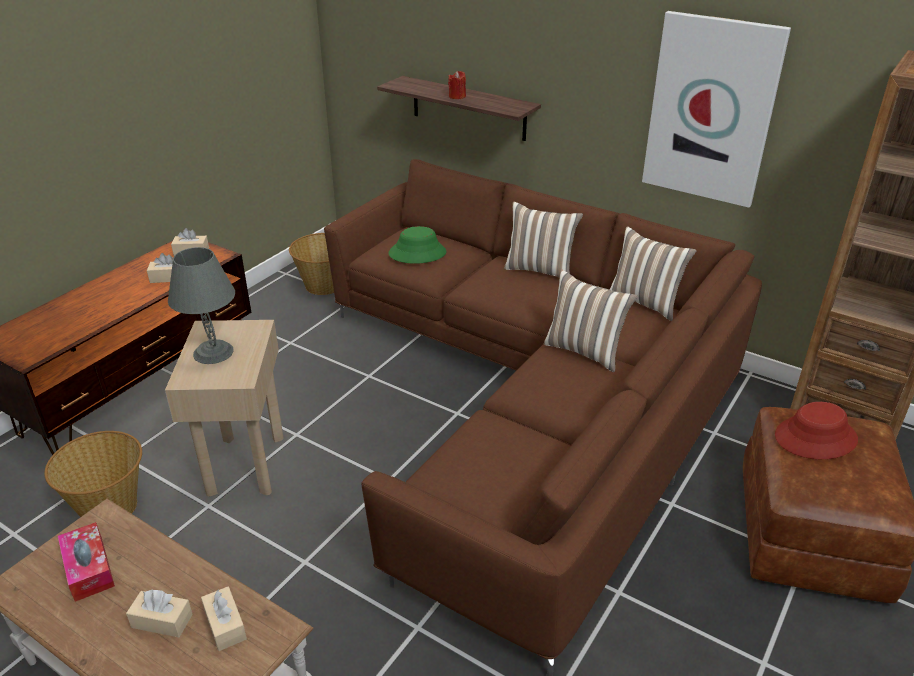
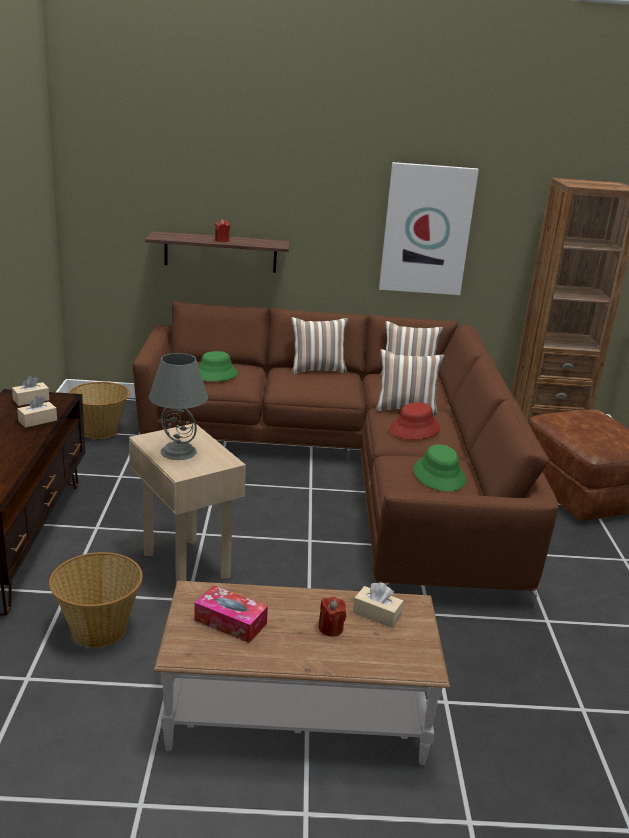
camera: 35 degrees left, 10 degrees down
beige tissue box [126,590,193,637] -> red candle [319,596,346,636]
red hat [775,402,858,459] -> red hat moved to [389,402,440,440]
none -> green hat [413,444,466,492]

